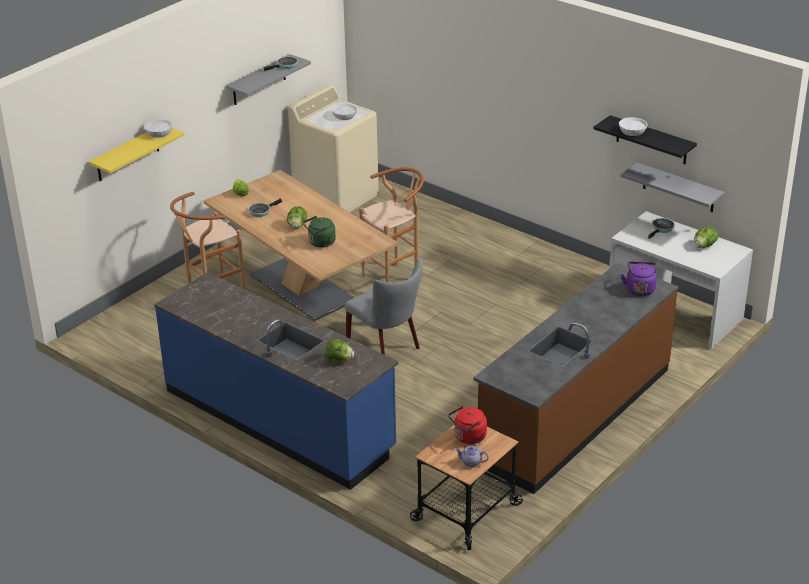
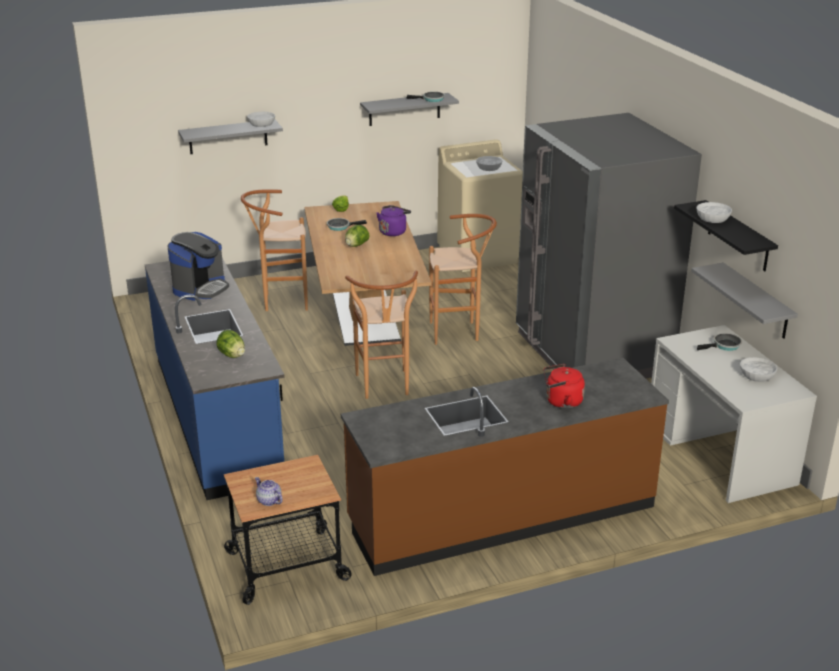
camera: 30 degrees right, 5 degrees down
yellow shelf [88,128,185,181] -> grey shelf [178,120,283,154]
green kettle [303,216,336,248] -> none
grey chair [344,258,422,355] -> brown stool [345,270,418,399]
red kettle [448,406,487,444] -> red kettle moved to [544,364,585,409]
purple kettle [621,262,657,296] -> purple kettle moved to [376,205,411,236]
lettuce [694,226,718,248] -> white bowl [740,357,777,382]
none -> coffee machine [168,232,229,301]
none -> grey fridge [516,113,702,378]

